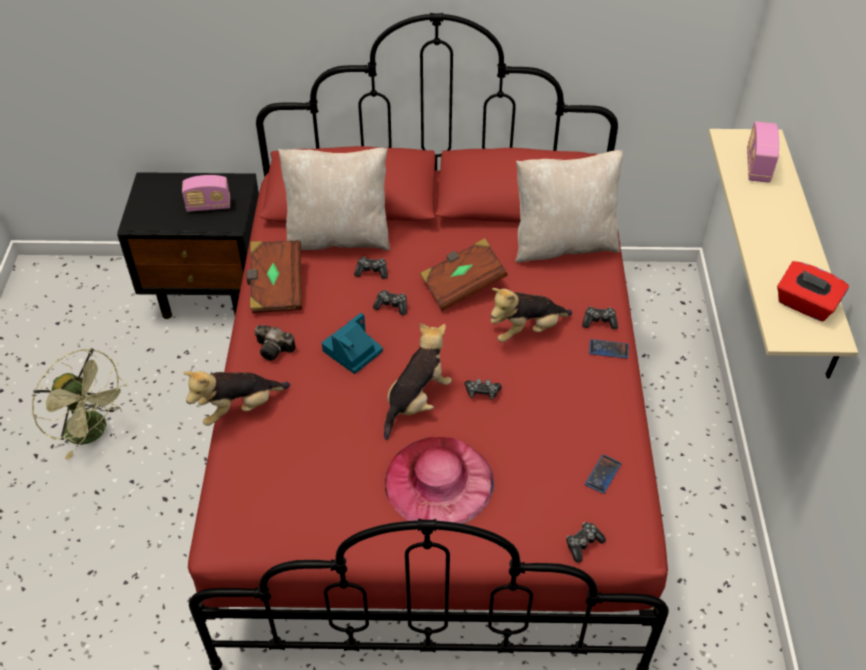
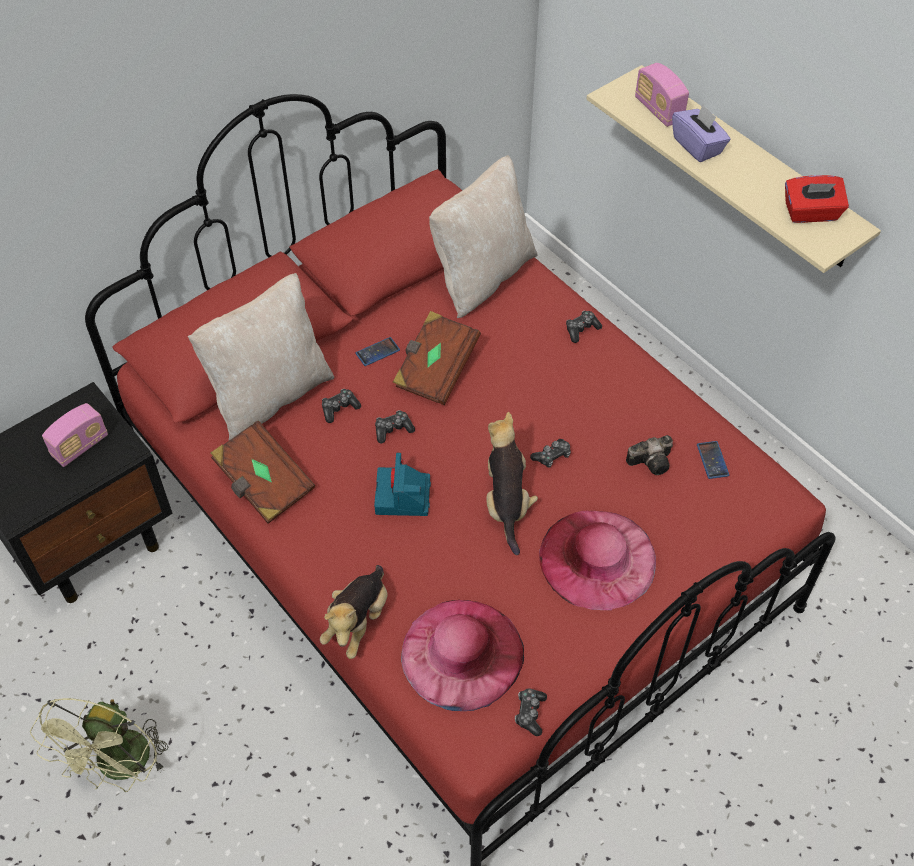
camera: 40 degrees left, 5 degrees up
green fan [32,348,128,460] -> green fan turned 105 degrees clockwise [30,698,169,792]
camera [255,325,296,361] -> camera moved to [626,435,673,475]
plush toy [491,288,572,342] -> none
game controller [566,522,606,563] -> game controller moved to [515,688,547,736]
phone [589,339,629,358] -> phone moved to [355,337,400,366]
none -> pink hat [401,600,524,711]
none -> purple tissue box [672,104,731,162]

